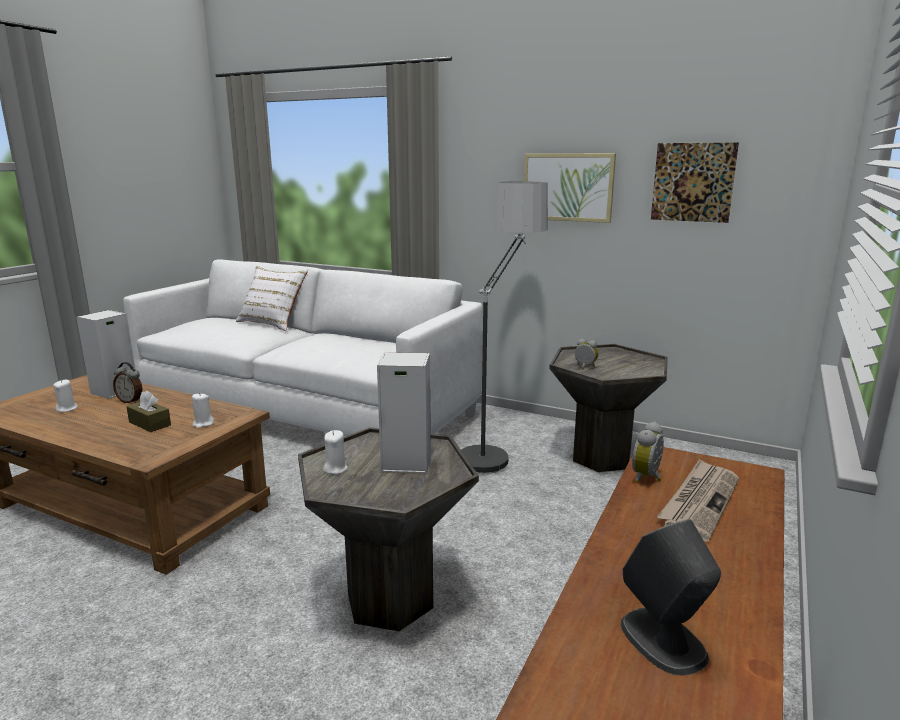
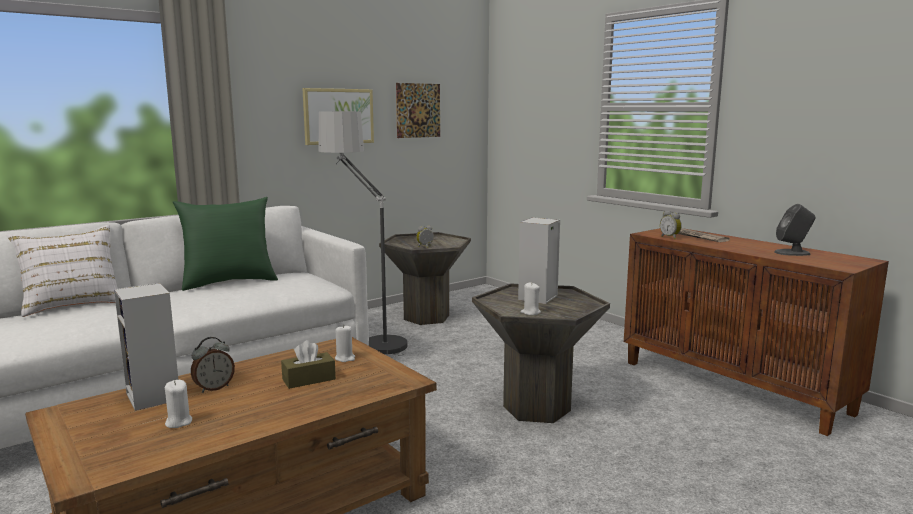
camera: 65 degrees left, 5 degrees down
none -> green pillow [173,197,278,291]

